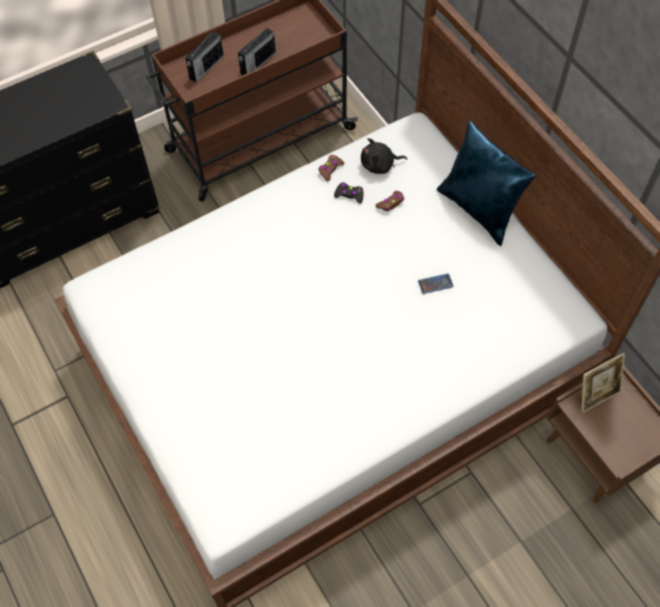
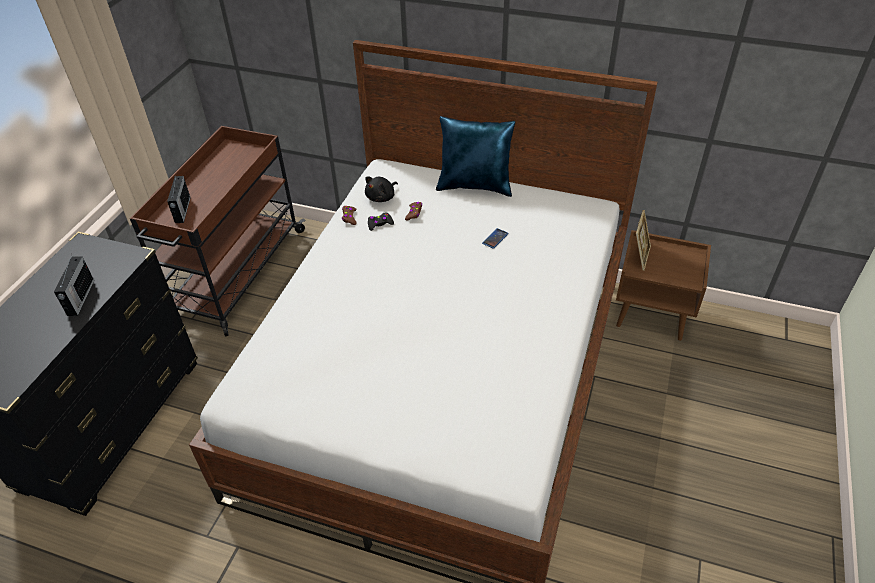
camera: 40 degrees left, 15 degrees down
radio [238,28,276,75] -> radio moved to [54,254,94,316]

